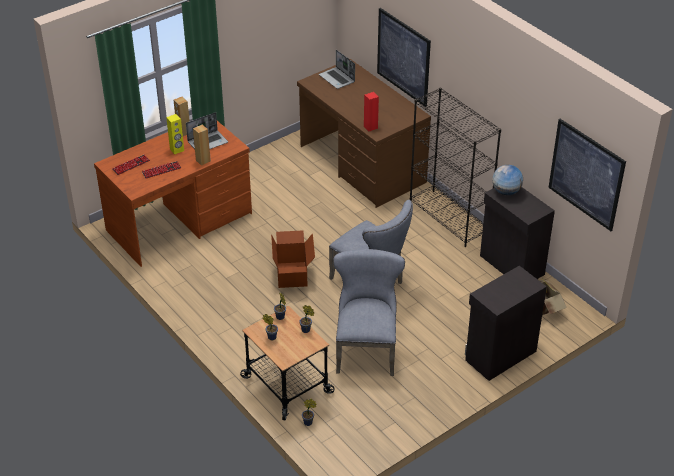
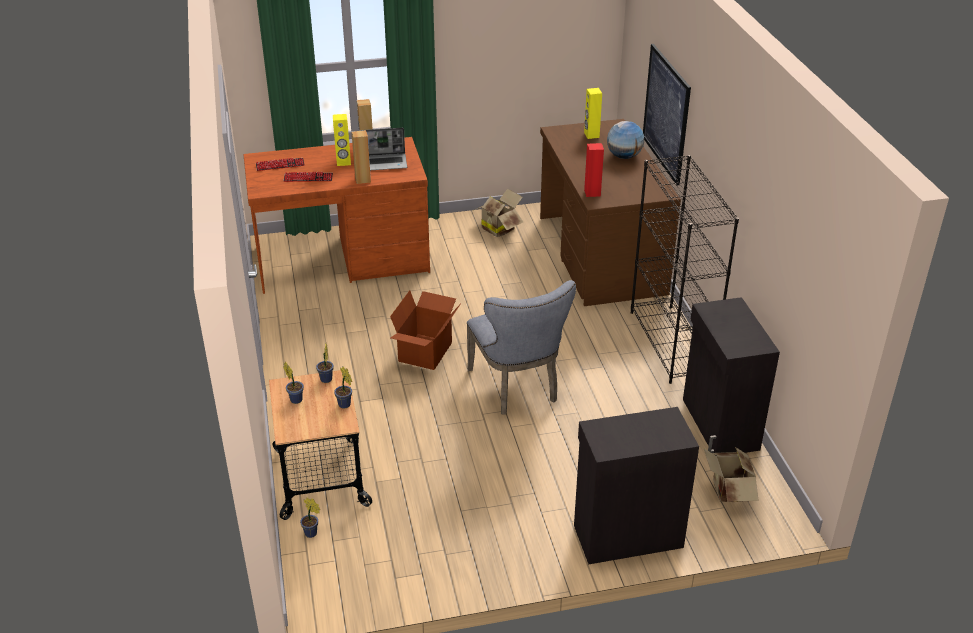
camera: 25 degrees right, 5 degrees down
laptop [319,50,355,89] -> yellow speaker [584,88,602,139]
grey chair [333,249,405,376] -> none
globe [492,165,523,195] -> globe moved to [607,121,644,159]
picture [548,119,626,231] -> none
none -> cardboard box [474,188,523,237]

